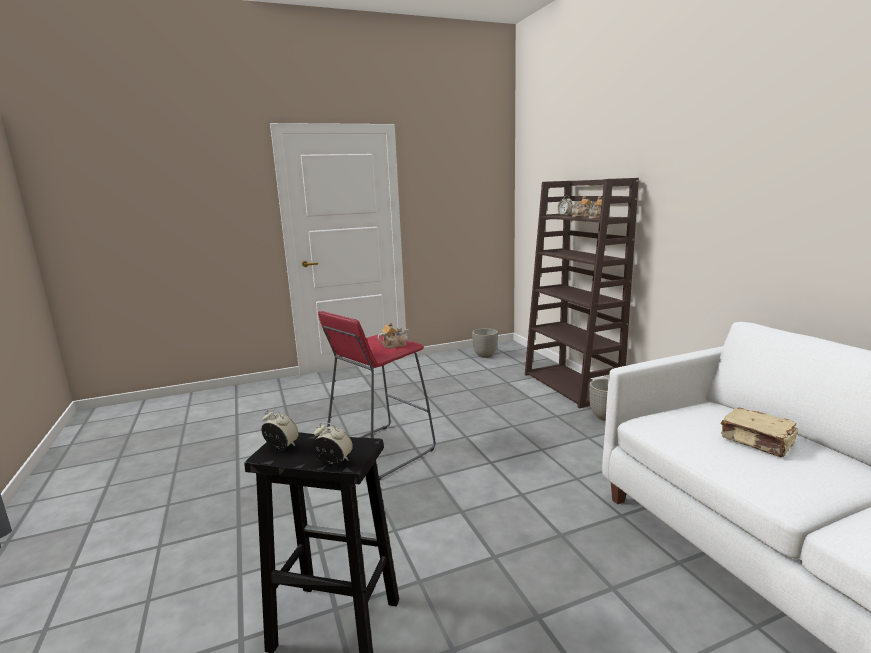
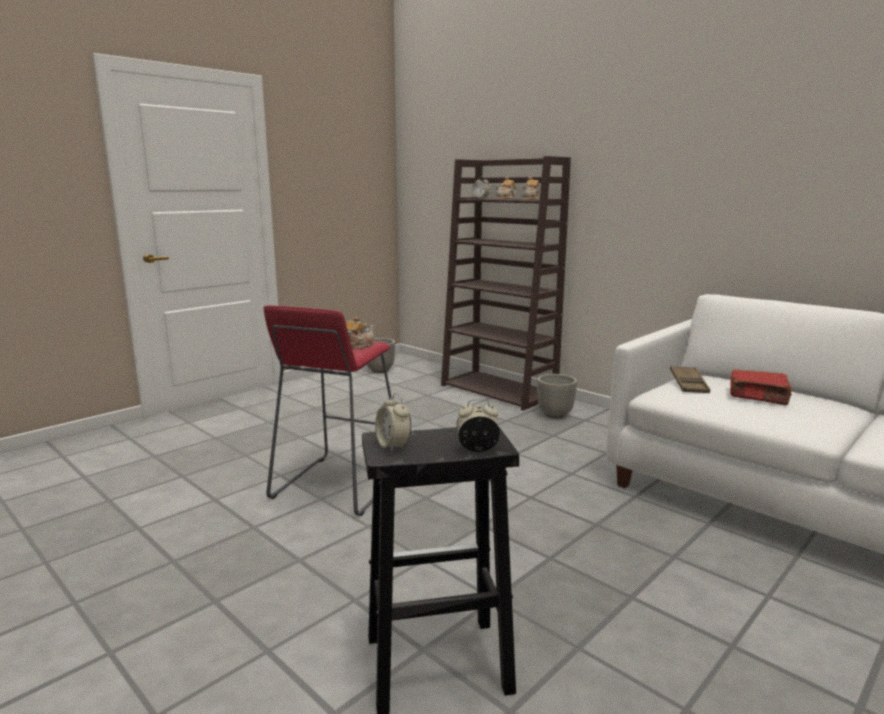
camera: 25 degrees left, 0 degrees up
alarm clock [262,409,299,450] -> alarm clock turned 120 degrees counterclockwise [375,393,411,452]
beige book [721,408,798,457] -> red book [730,369,792,405]
none -> brown tray [670,366,710,393]

